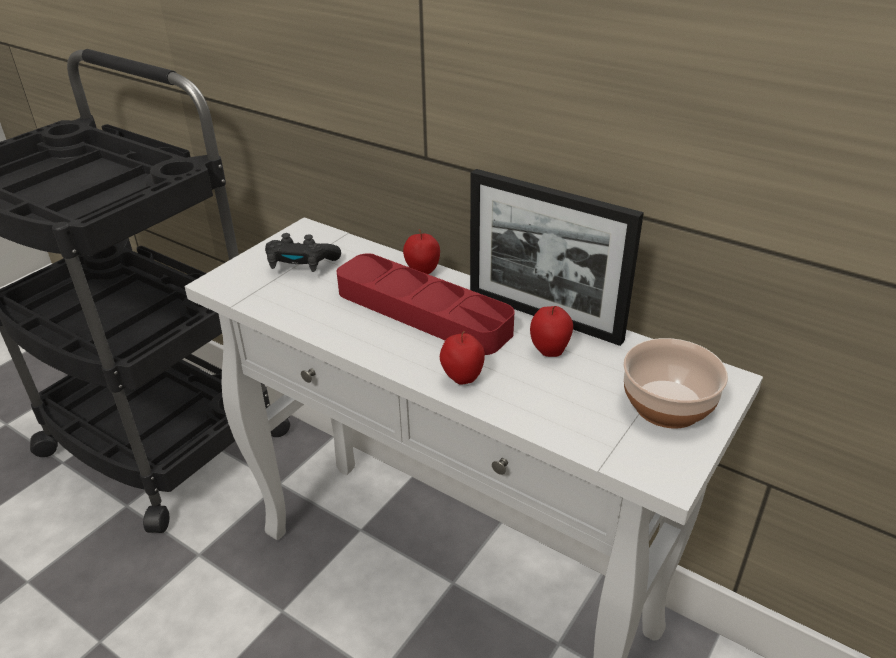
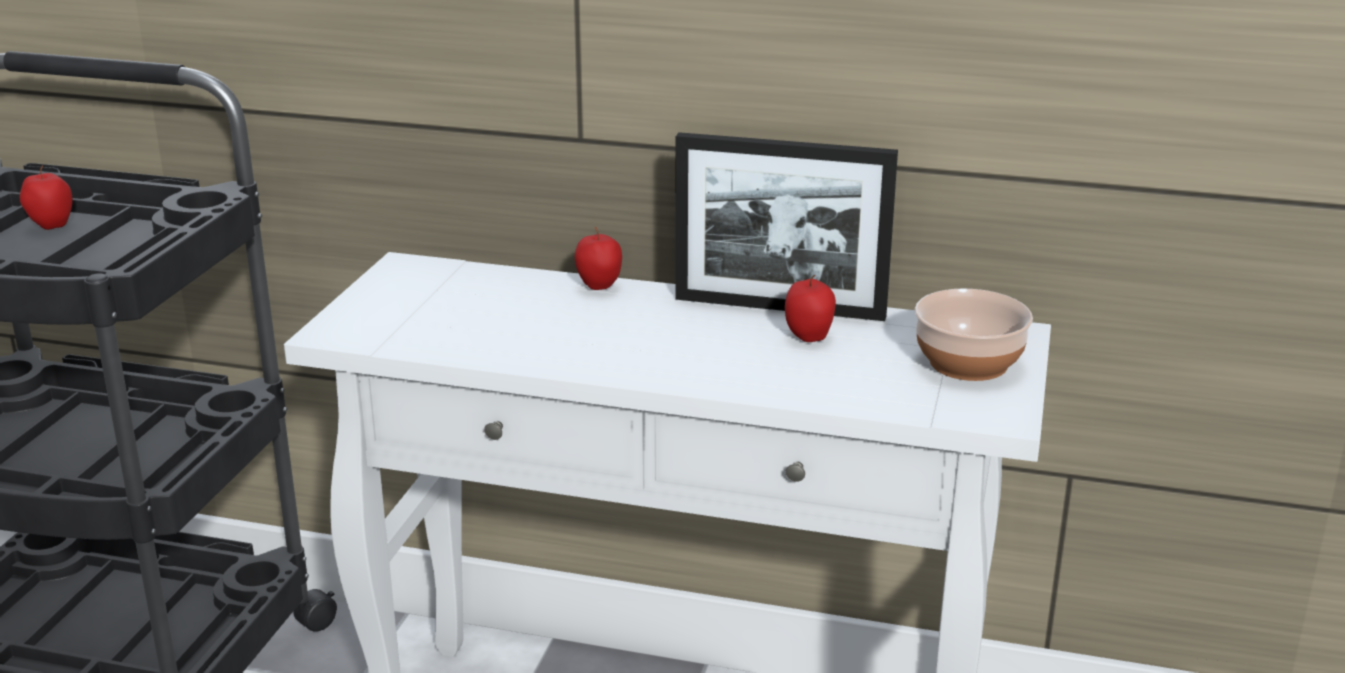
camera: 20 degrees left, 10 degrees down
black game controller [265,233,341,272] -> none
red tray [337,253,514,355] -> none
apple [440,331,485,384] -> apple moved to [20,166,73,230]

